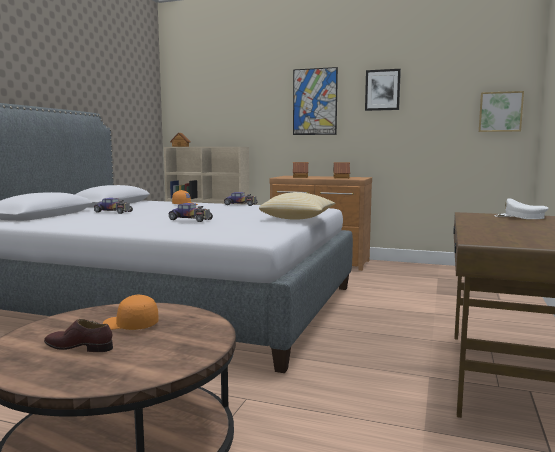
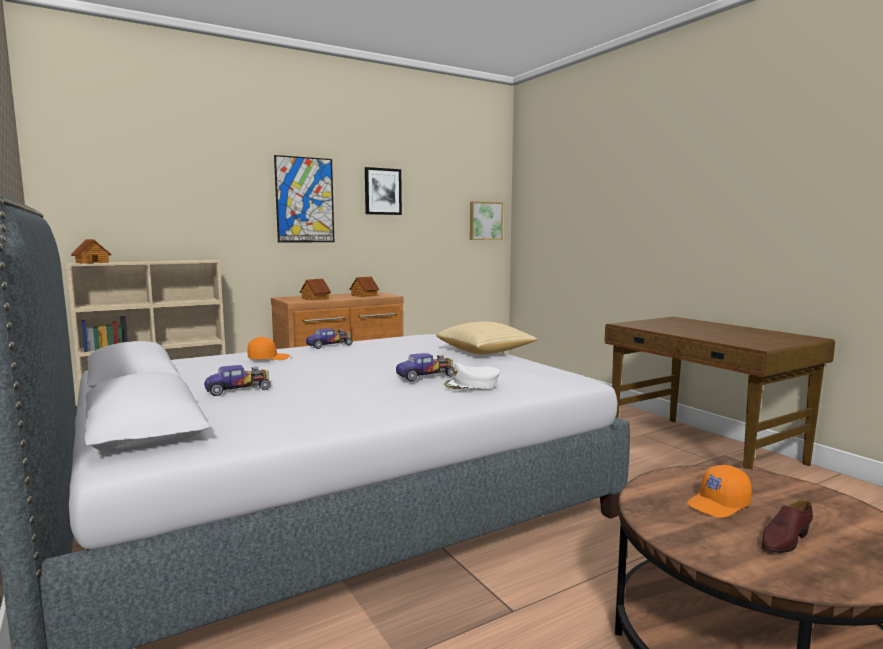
camera: 50 degrees left, 0 degrees up
white cap [495,198,549,219] -> white cap moved to [442,363,500,390]

